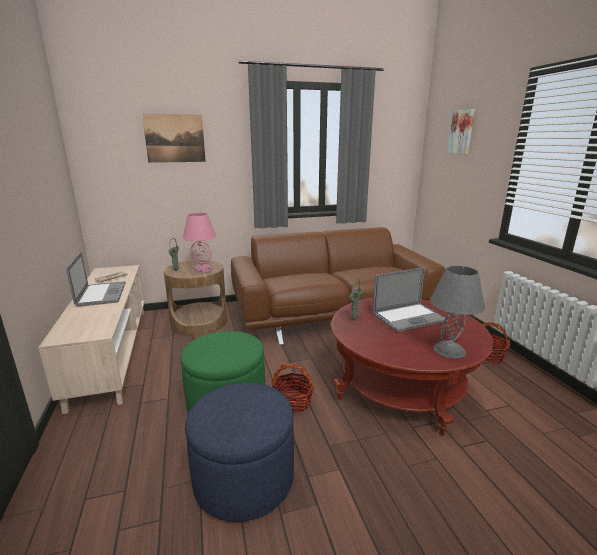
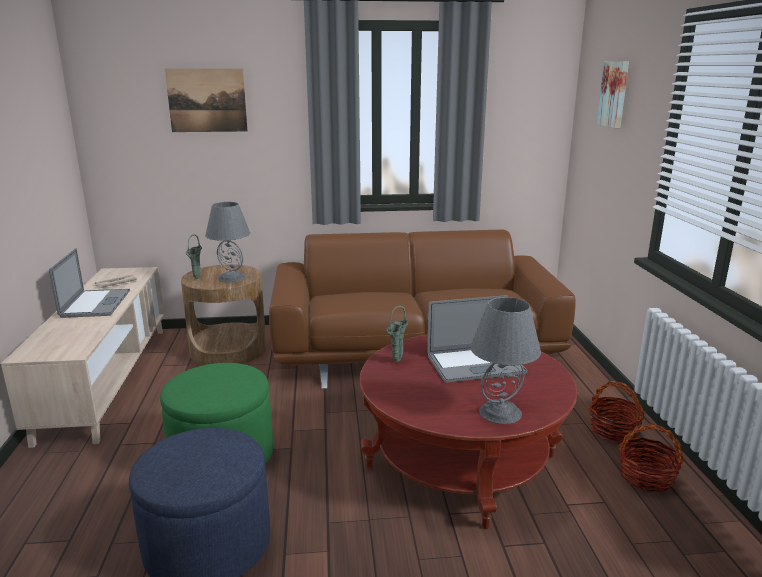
camera: 10 degrees right, 0 degrees up
pink table lamp [183,213,216,273] -> grey table lamp [205,202,250,283]
basket [272,363,315,413] -> basket moved to [619,423,685,492]

